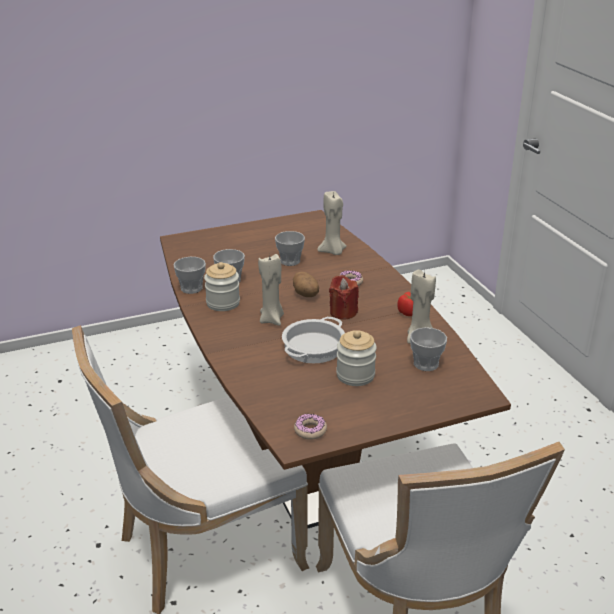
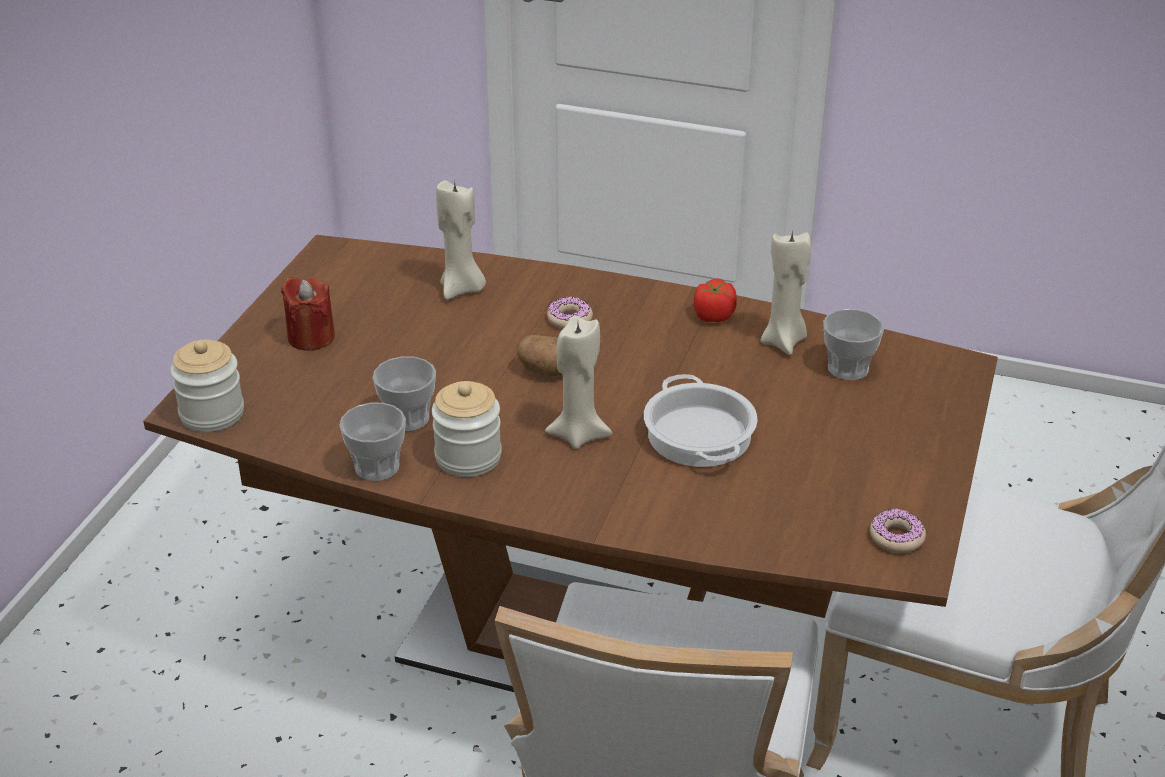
camera: 50 degrees left, 5 degrees up
cup [275,231,305,266] -> none
red candle [329,275,359,320] -> red candle moved to [281,277,335,351]
jar [336,330,377,386] -> jar moved to [170,340,244,432]

